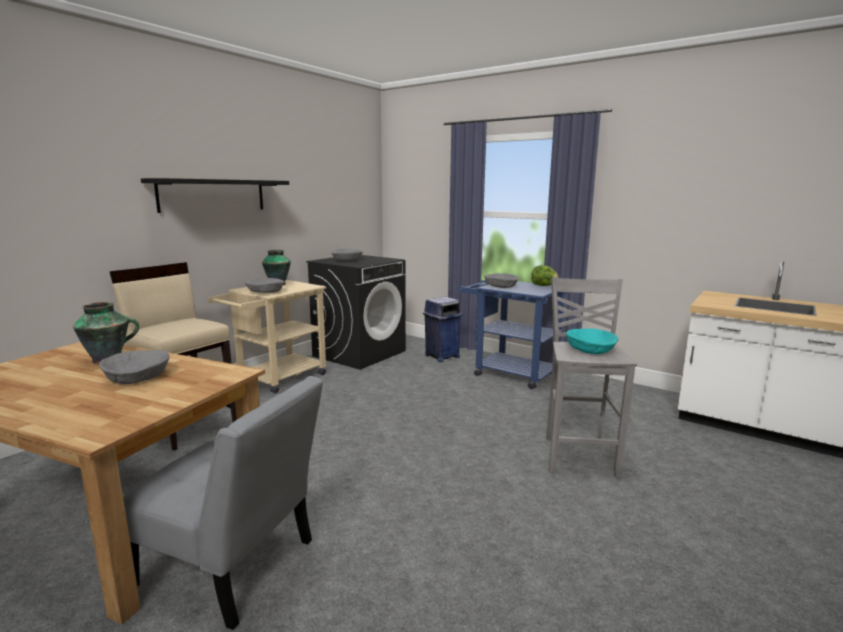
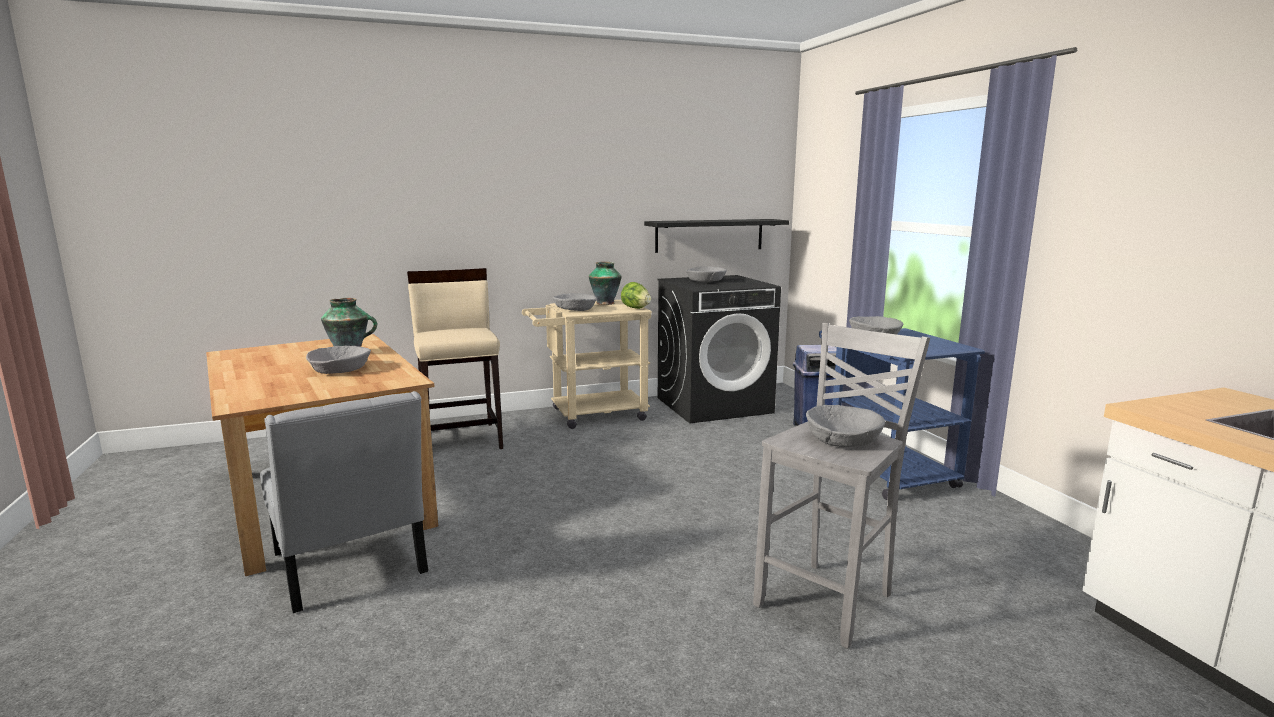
camera: 35 degrees right, 0 degrees up
black shelf [141,178,289,213] -> black shelf moved to [644,219,789,253]
lettuce [531,265,559,286] -> lettuce moved to [621,282,651,309]
turquoise bowl [566,328,618,354] -> grey bowl [806,405,885,447]

